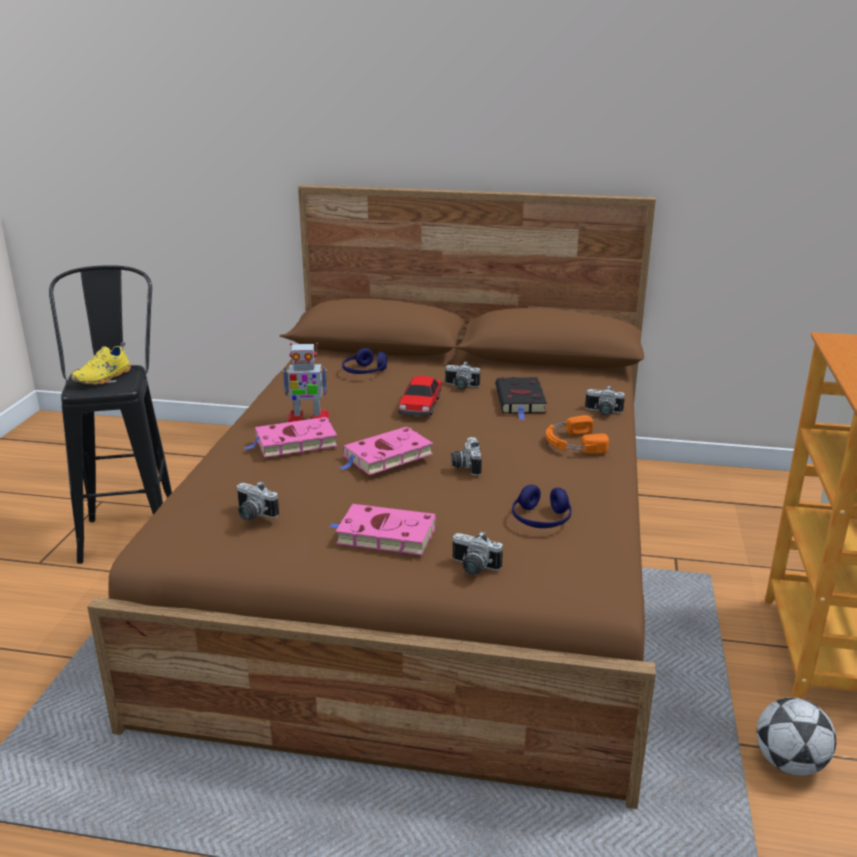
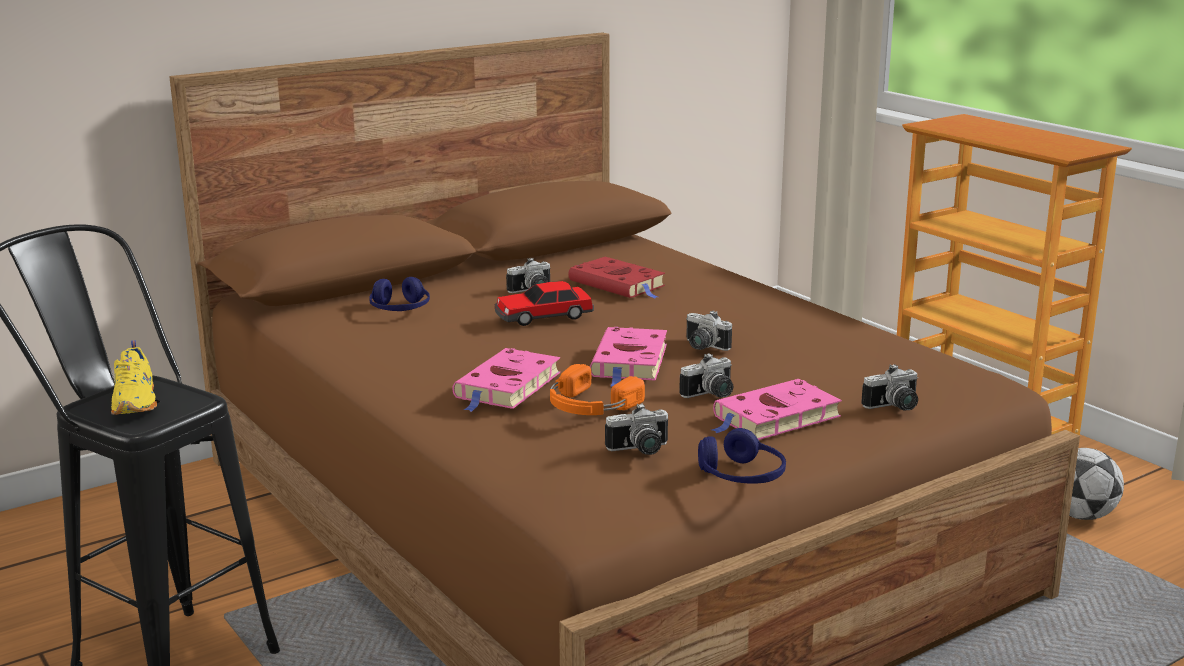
camera: 45 degrees left, 5 degrees down
toy robot [282,343,329,422] -> none
toy car [399,376,441,416] -> toy car turned 105 degrees clockwise [495,281,594,326]
black book [495,377,547,420] -> red book [569,257,665,298]
blue headphones [512,485,572,528] -> blue headphones moved to [698,428,786,484]
orange headphones [546,415,609,454] -> orange headphones moved to [550,364,645,415]
camera [585,386,625,416] -> camera moved to [679,353,733,398]

